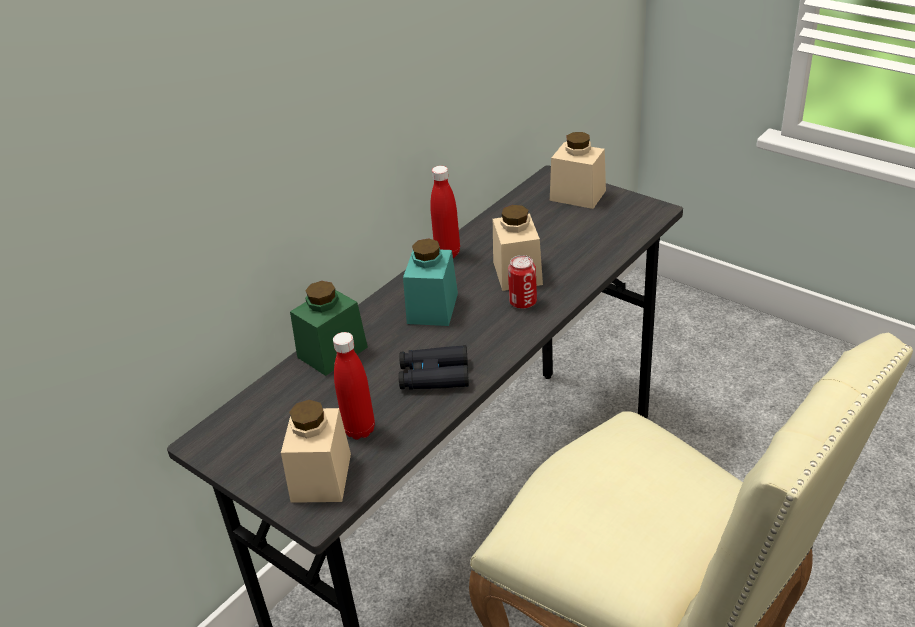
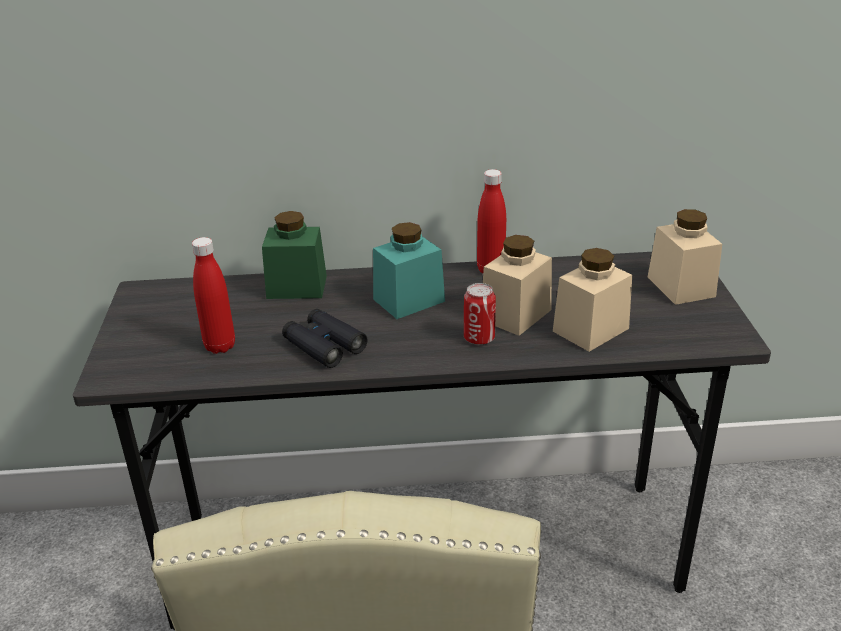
camera: 45 degrees right, 5 degrees down
beige jar [281,400,351,503] -> beige jar moved to [553,248,632,352]

